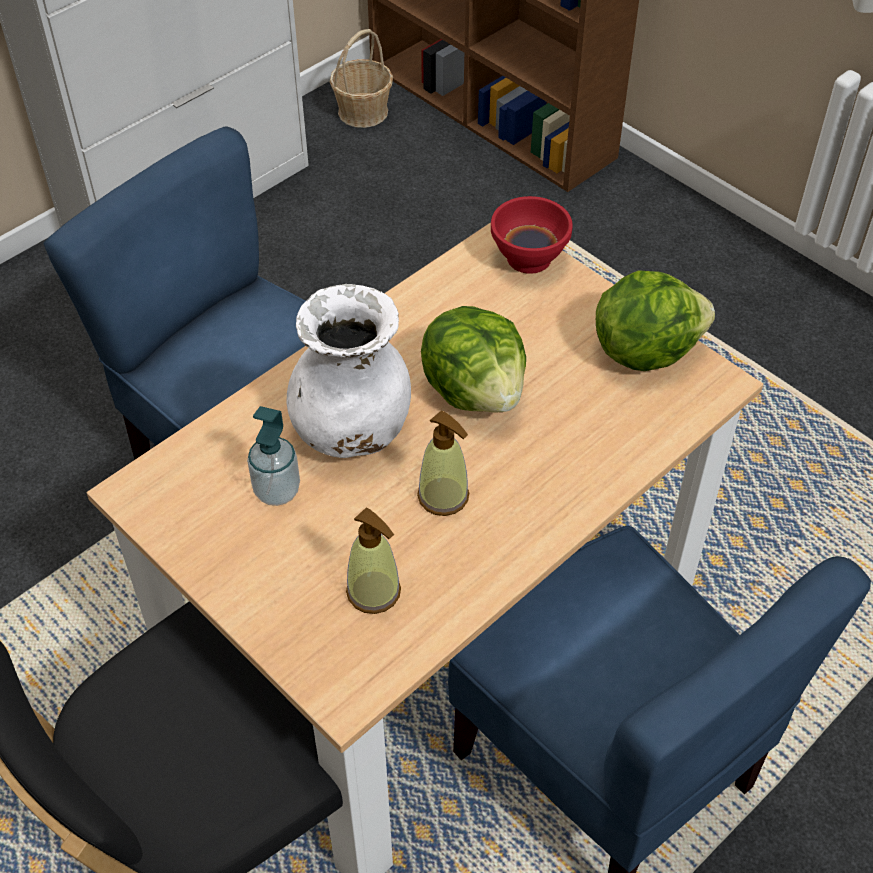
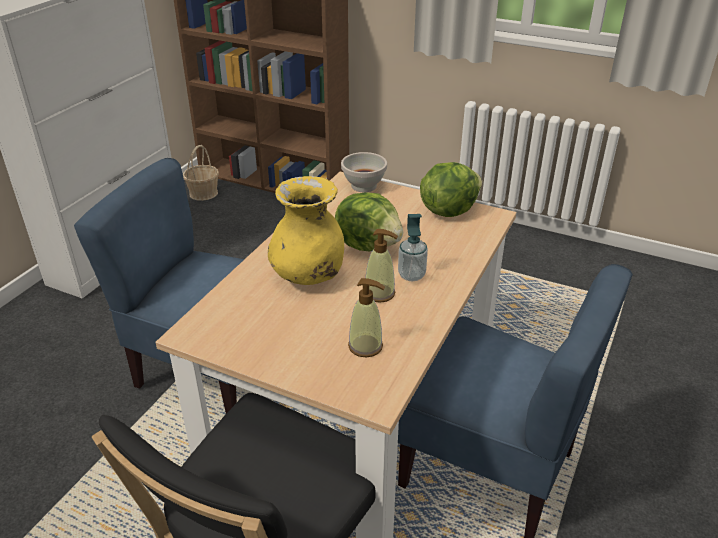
camera: 20 degrees left, 15 degrees down
soap dispenser [247,406,300,506] -> soap dispenser moved to [398,214,428,281]
white vase [286,284,411,458] -> yellow vase [268,176,344,285]
red bowl [491,196,573,274] -> white bowl [341,152,387,192]

